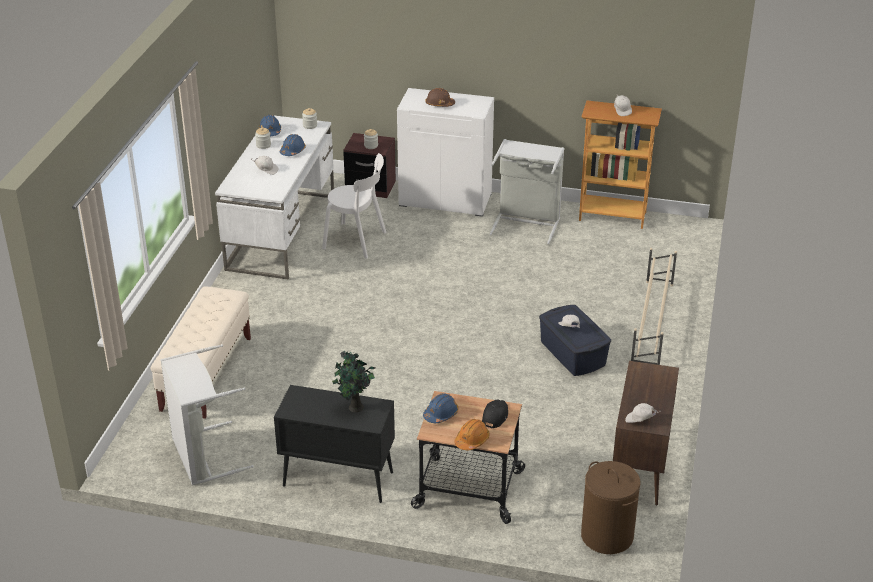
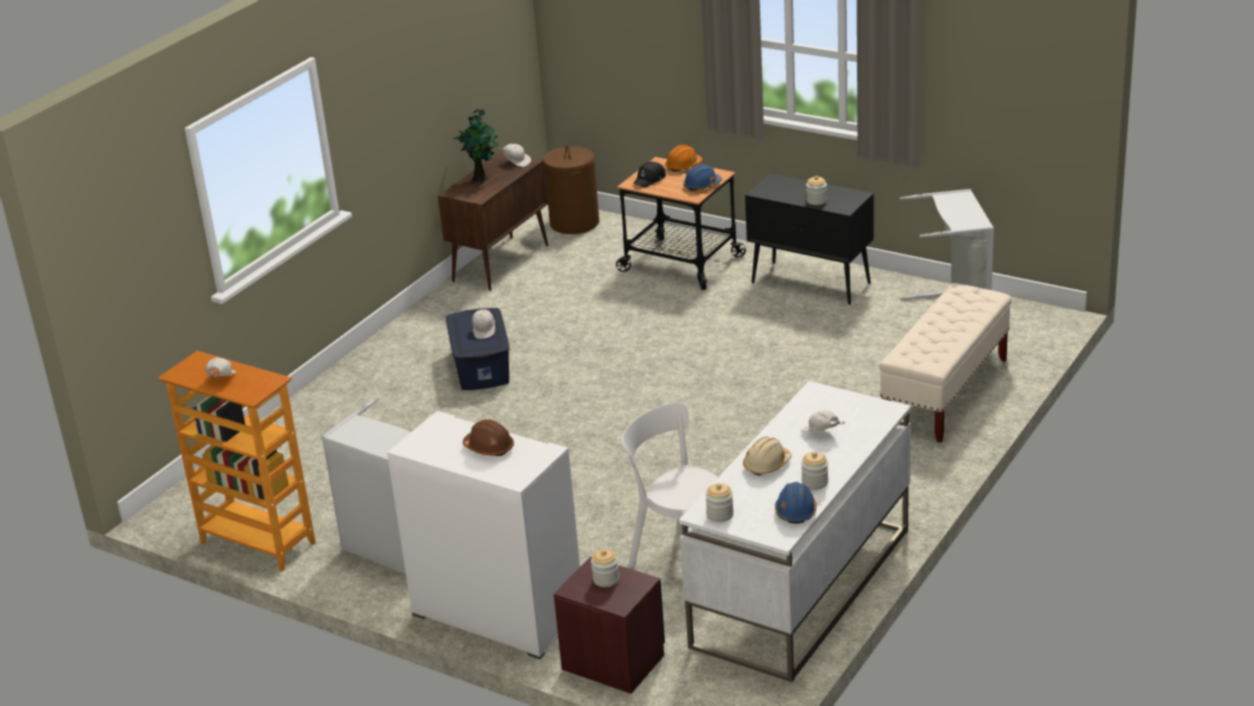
camera: 160 degrees left, 5 degrees down
blue hard hat [280,134,306,156] -> beige hard hat [743,437,791,476]
potted plant [332,350,376,413] -> potted plant moved to [453,109,499,182]
beige shoe rack [631,248,677,365] -> none
none -> jar [806,176,827,205]

